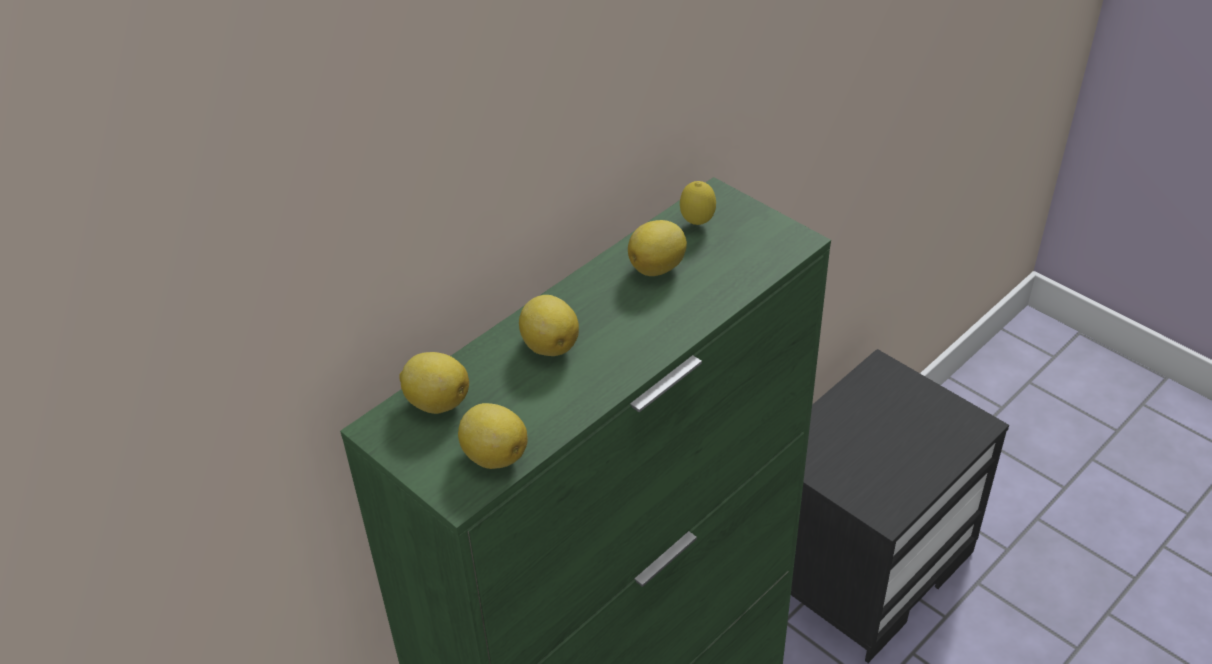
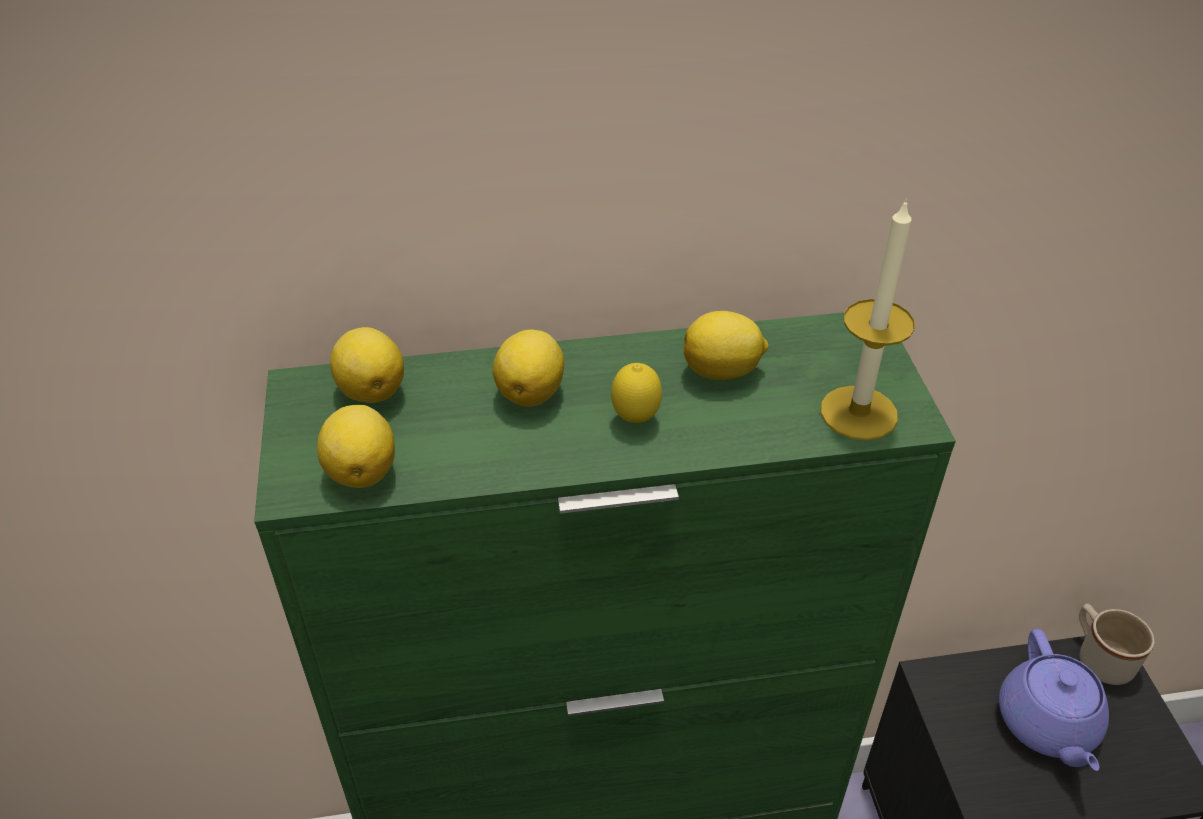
camera: 35 degrees right, 0 degrees up
lemon [680,181,716,225] -> lemon moved to [611,363,662,423]
none -> candle [821,198,915,440]
none -> purple teapot [999,629,1109,771]
none -> beige mug [1079,603,1155,685]

